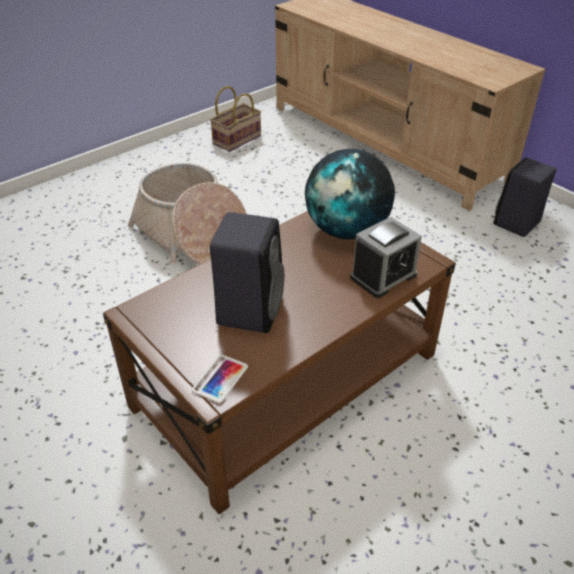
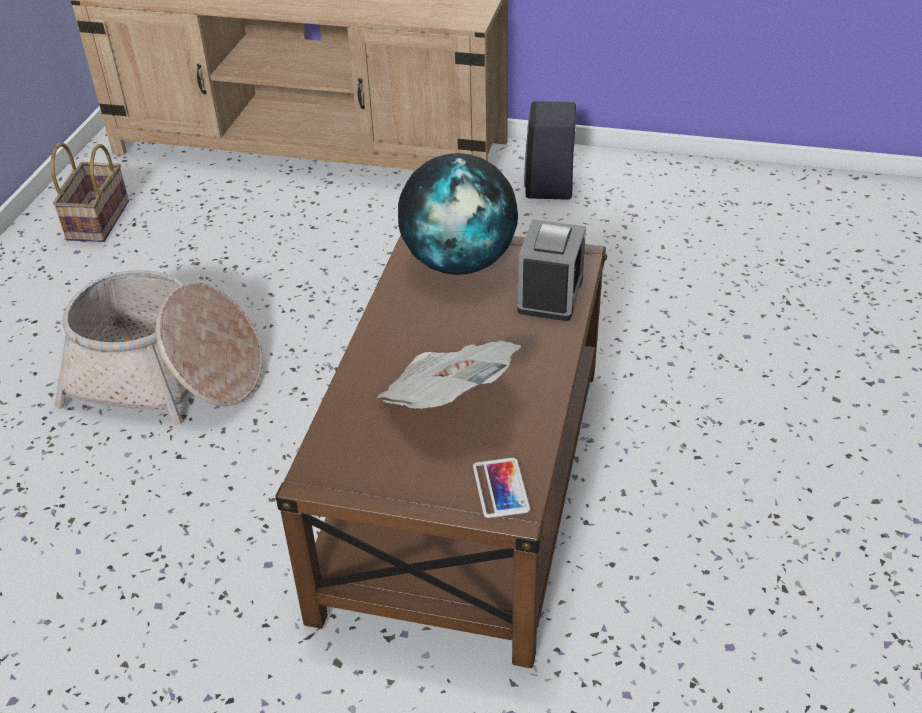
camera: 35 degrees left, 0 degrees up
black speaker [210,212,284,333] -> newspaper [377,340,521,409]

